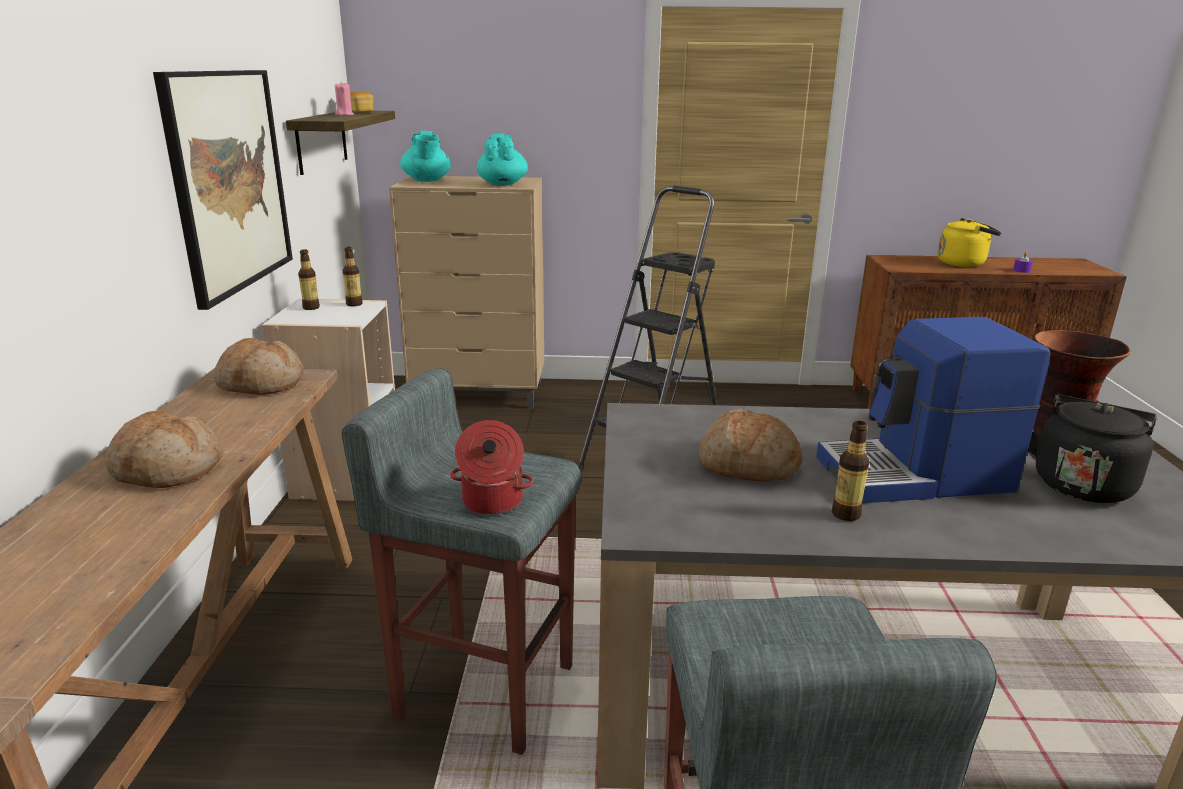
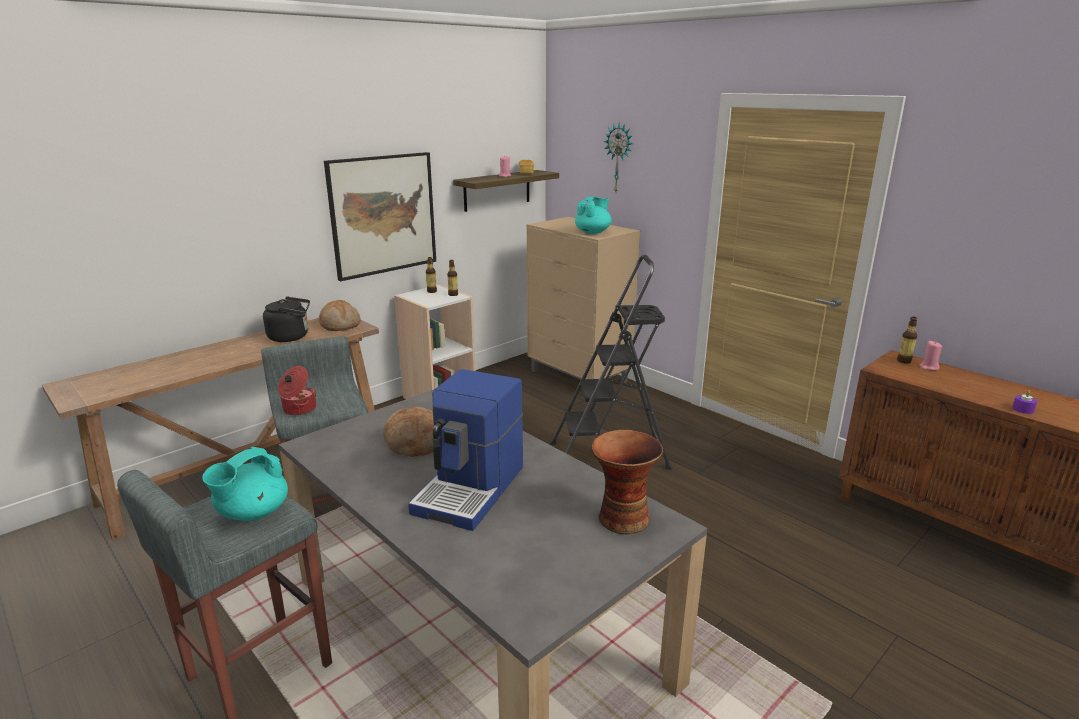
camera: 45 degrees right, 0 degrees up
bread [105,410,222,488] -> none
turquoise teapot [400,131,451,182] -> turquoise teapot moved to [202,447,288,521]
coffee machine [816,317,1050,503] -> coffee machine turned 105 degrees counterclockwise [408,369,523,531]
bottle [832,421,869,521] -> bottle moved to [897,317,918,364]
yellow kettle [938,218,1002,267] -> none
black kettle [1027,394,1157,503] -> black kettle moved to [263,297,310,342]
none -> wall clock [604,123,633,192]
none -> pink candle [919,341,942,370]

